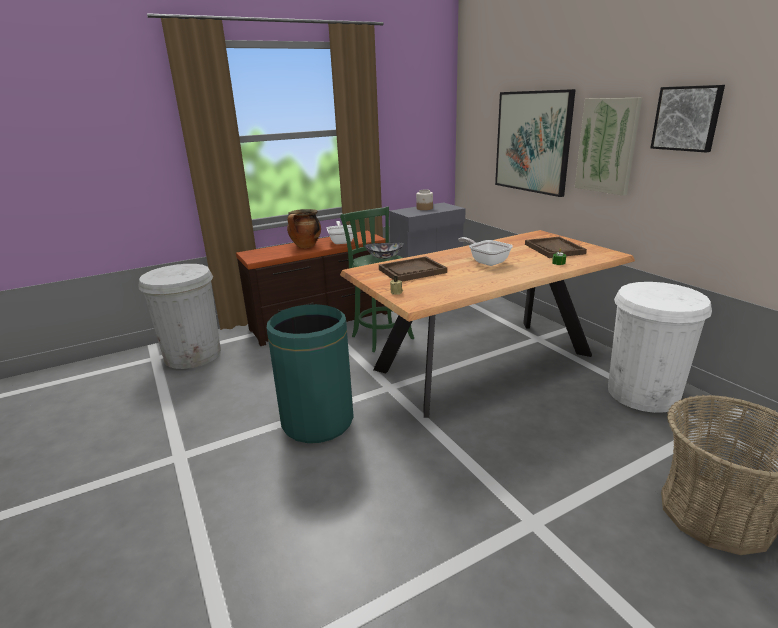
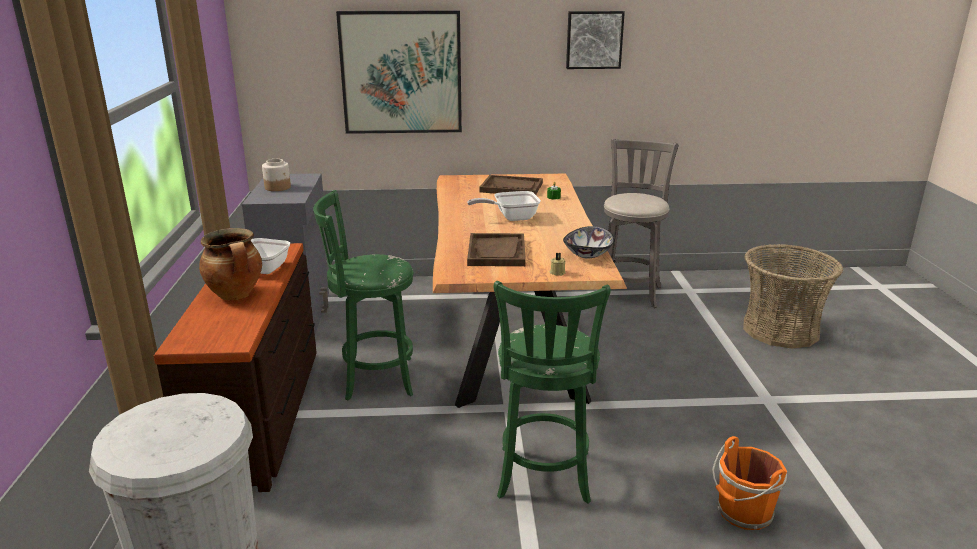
camera: 65 degrees left, 0 degrees up
green trash can [267,304,354,443] -> green stool [494,281,611,503]
bowl [365,242,404,259] -> bowl moved to [563,226,614,259]
picture [575,98,642,196] -> none
white trash can [608,282,712,413] -> grey stool [604,138,678,308]
none -> orange bucket [712,436,787,530]

